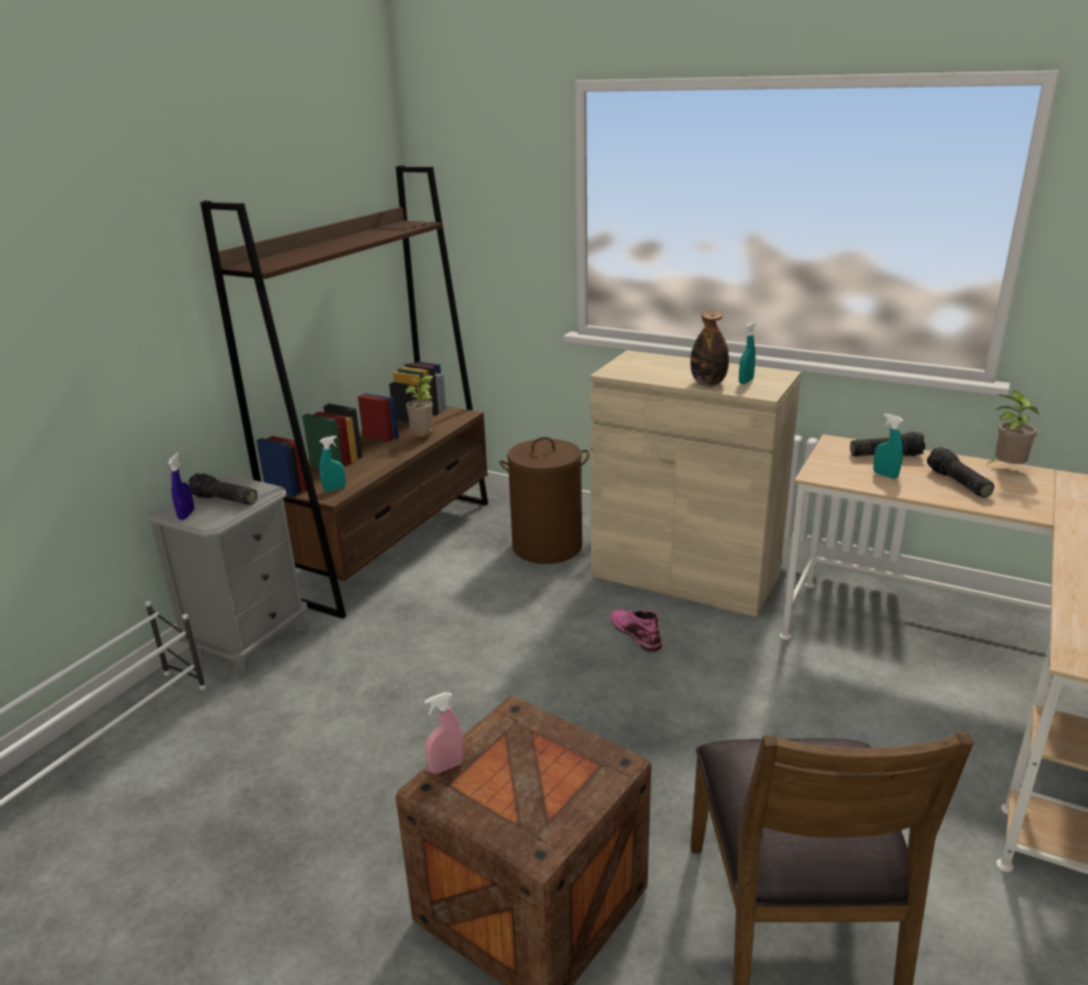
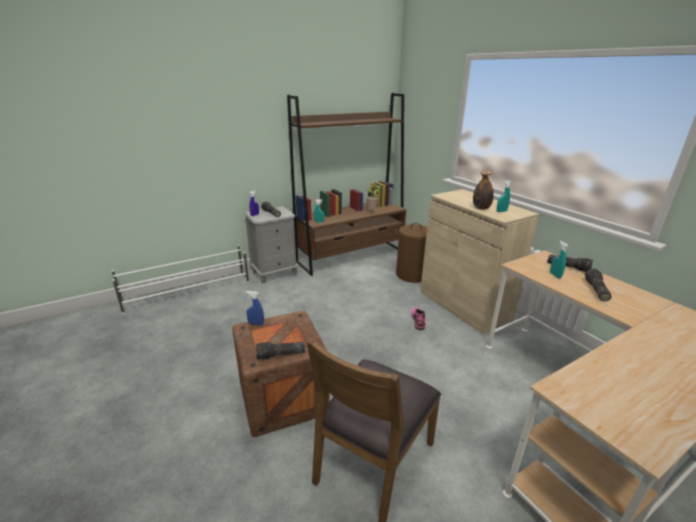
camera: 30 degrees right, 0 degrees up
pink spray bottle [424,692,464,774] -> blue spray bottle [246,291,264,325]
potted plant [987,391,1039,464] -> none
none -> flashlight [256,342,305,360]

